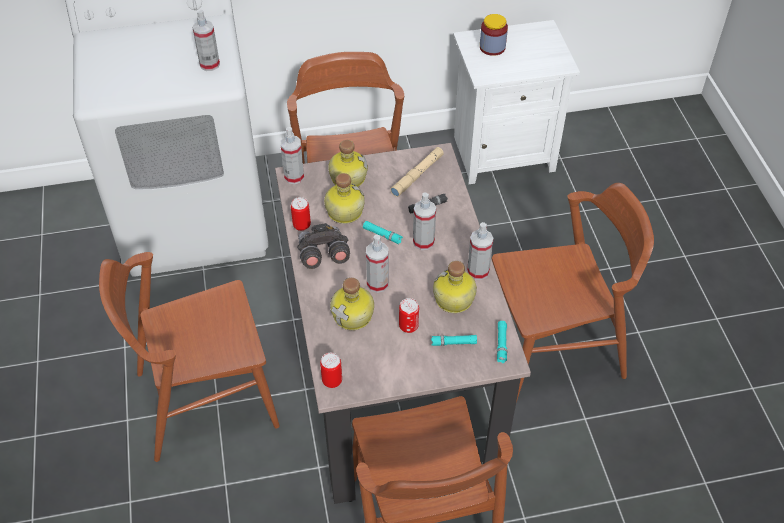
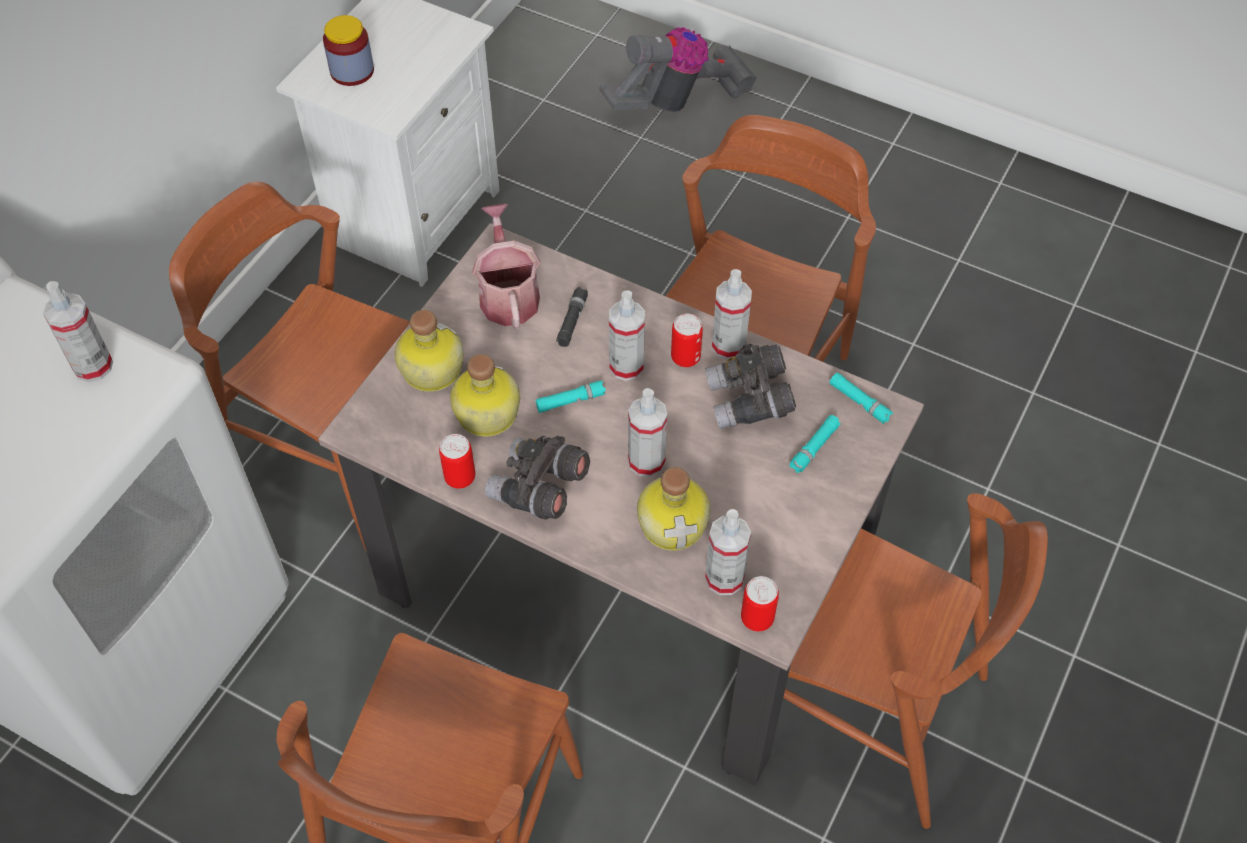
camera: 50 degrees left, 5 degrees up
spray bottle [280,127,304,184] -> spray bottle moved to [705,509,751,595]
beige flashlight [390,147,444,197] -> watering can [472,204,541,329]
can [399,298,419,333] -> can moved to [671,314,703,367]
bottle [433,261,477,313] -> grey binoculars [705,344,796,429]
none -> vacuum cleaner [599,27,756,112]

